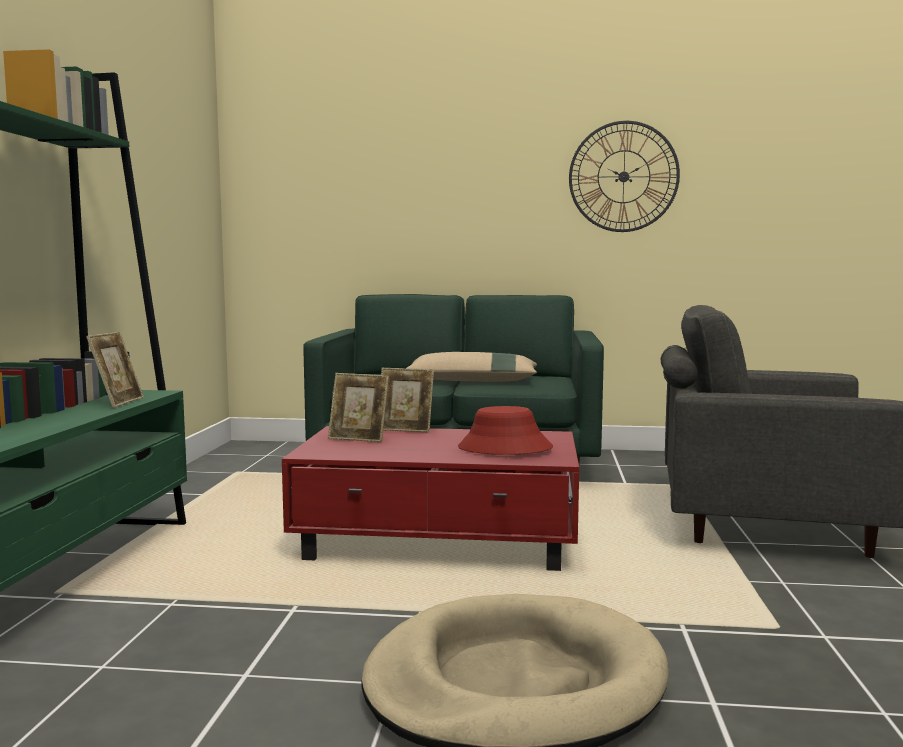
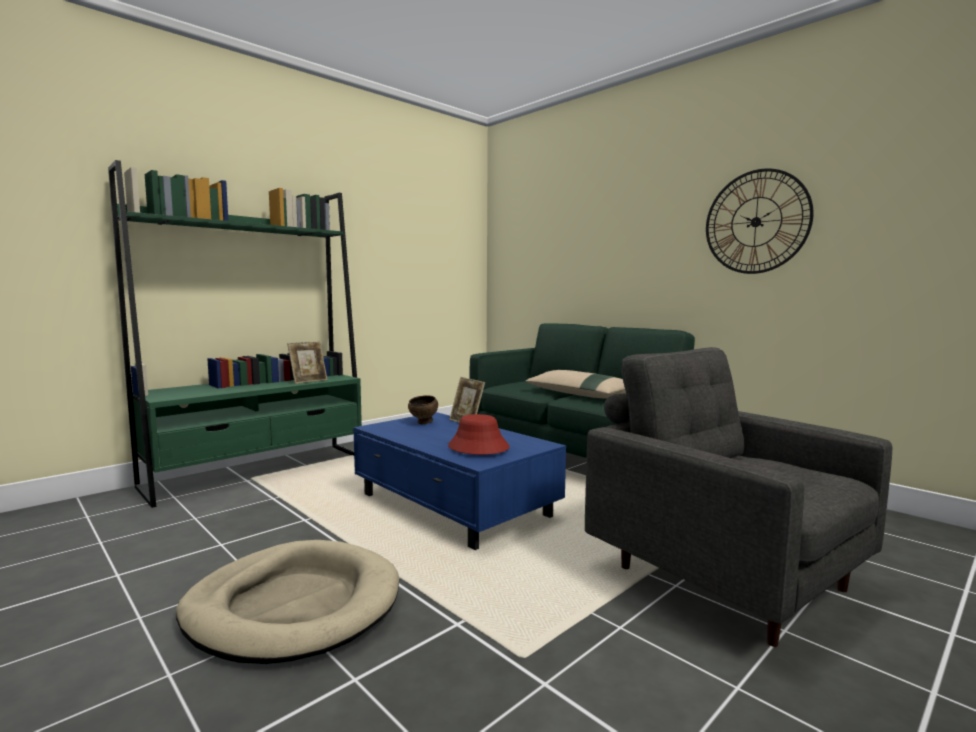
camera: 40 degrees right, 0 degrees up
red coffee table [282,426,579,571] -> blue coffee table [353,412,566,550]
picture frame [328,373,389,442] -> brown bowl [408,395,438,424]

